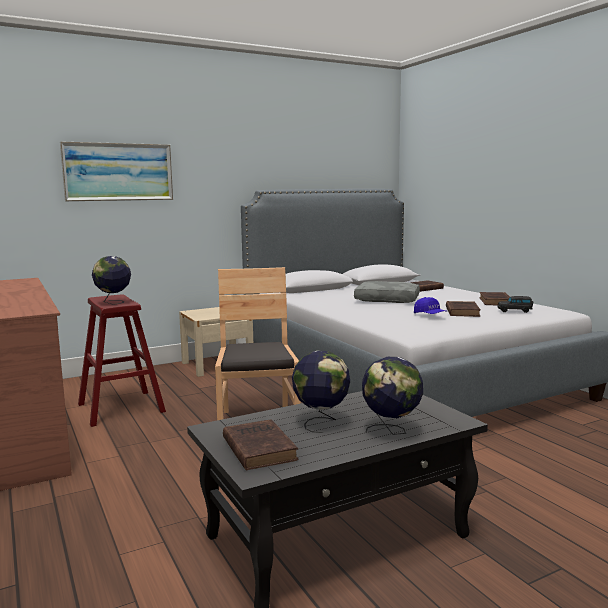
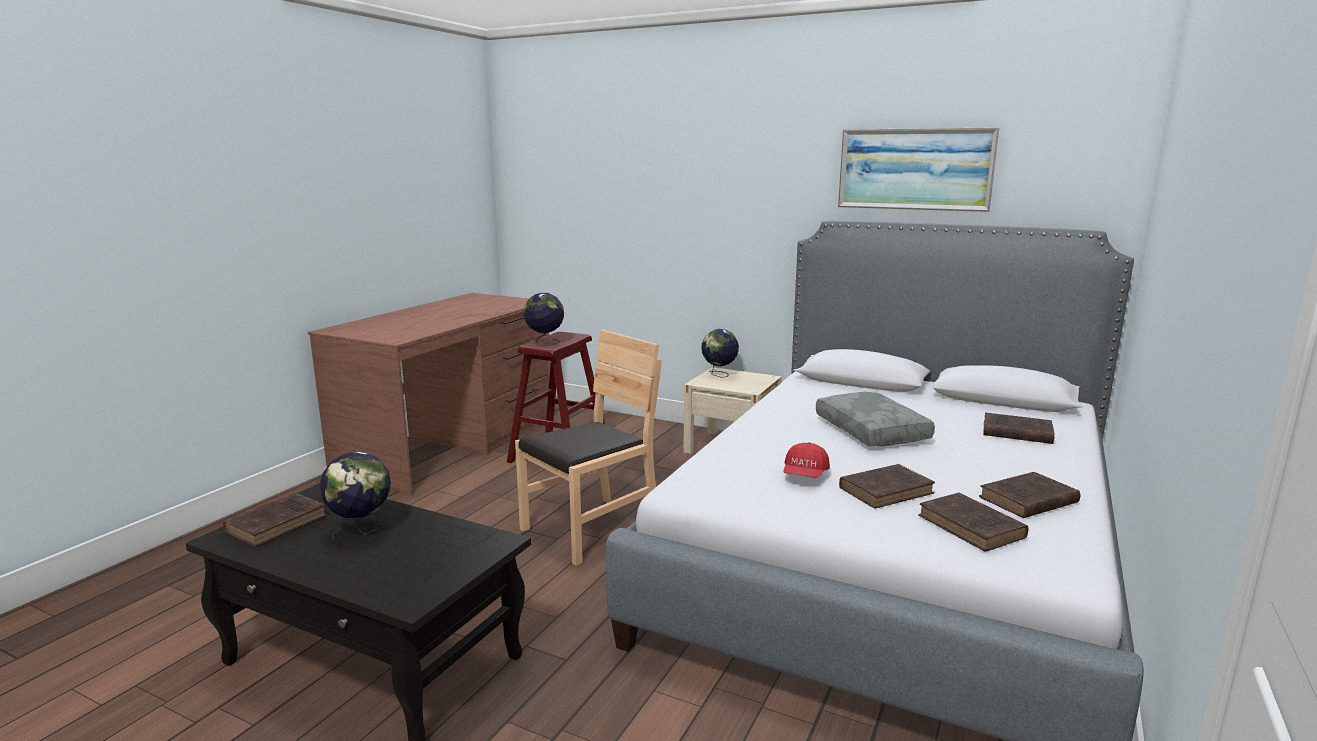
camera: 55 degrees right, 5 degrees up
picture [60,141,173,201] -> picture moved to [838,127,999,212]
globe [362,357,423,435] -> globe moved to [702,329,739,378]
blue cap [414,297,447,314] -> red cap [784,443,830,478]
black toy car [497,296,533,313] -> brown book [918,492,1028,552]

